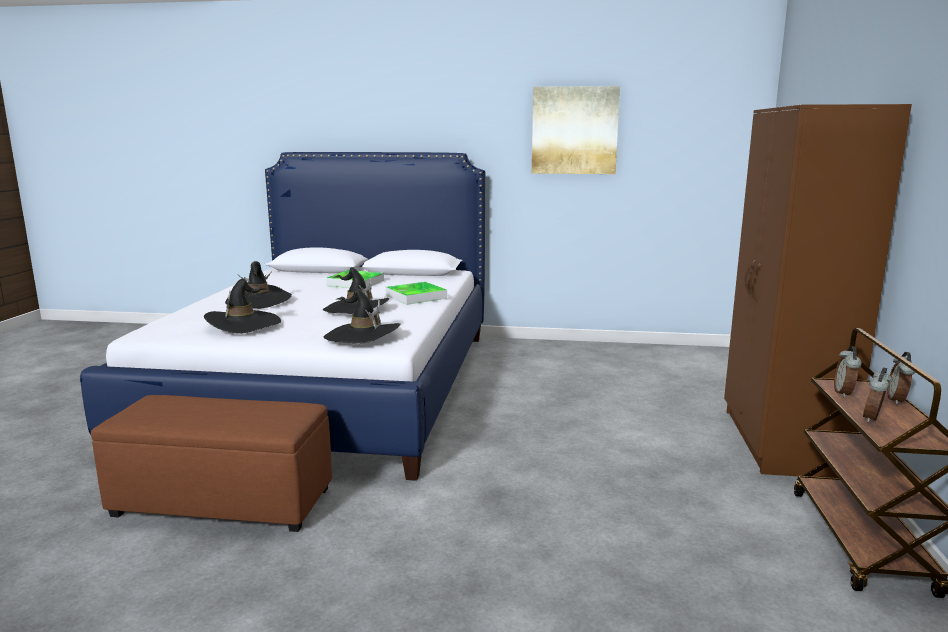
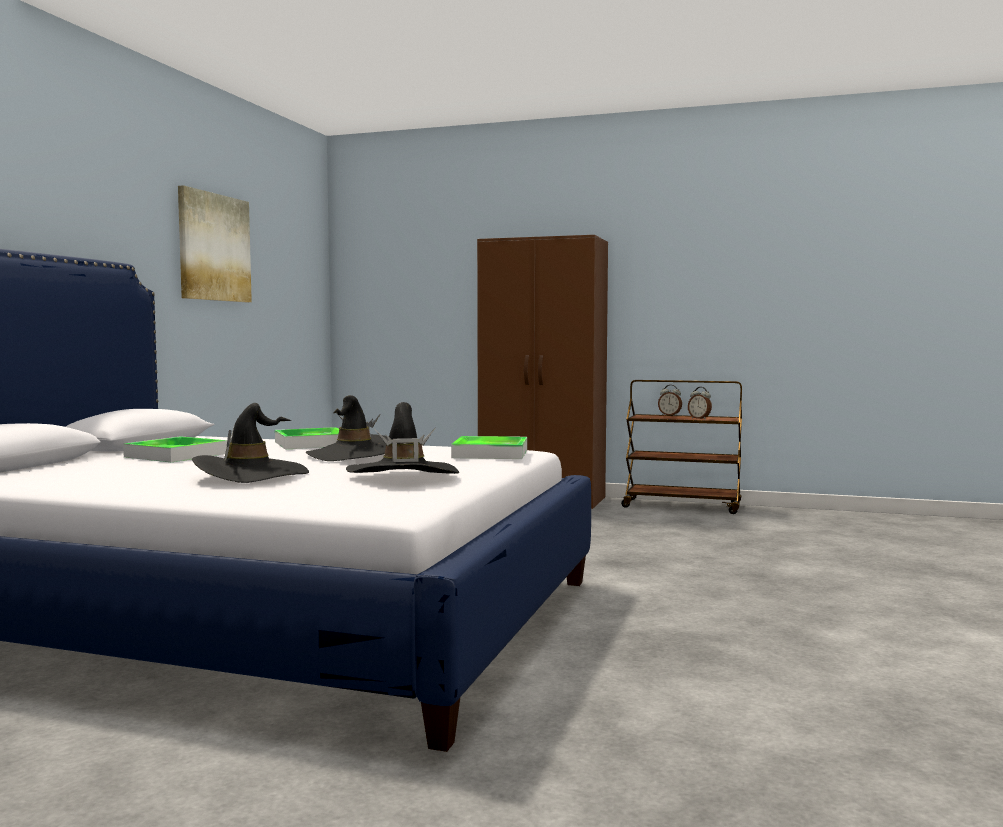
camera: 80 degrees left, 10 degrees down
brown ottoman [91,395,332,532] -> none
black hat [324,288,400,344] -> tray [451,436,527,459]
alarm clock [834,346,862,398] -> none

